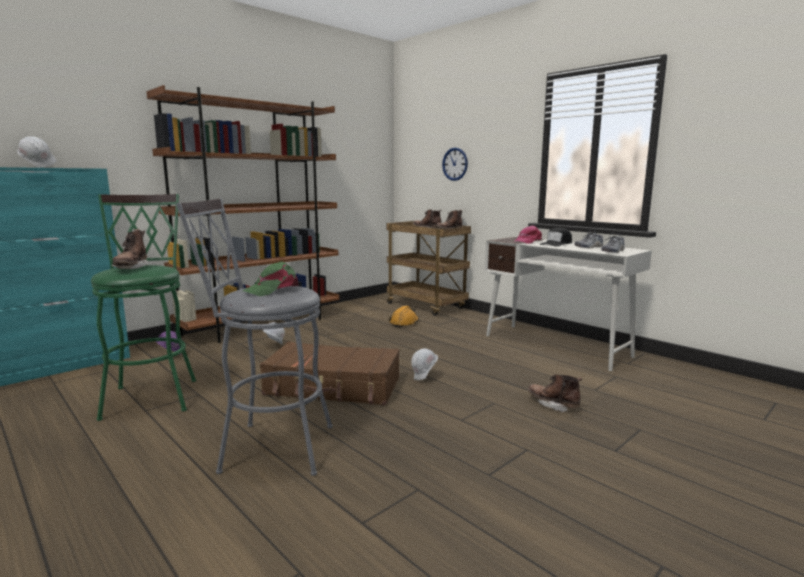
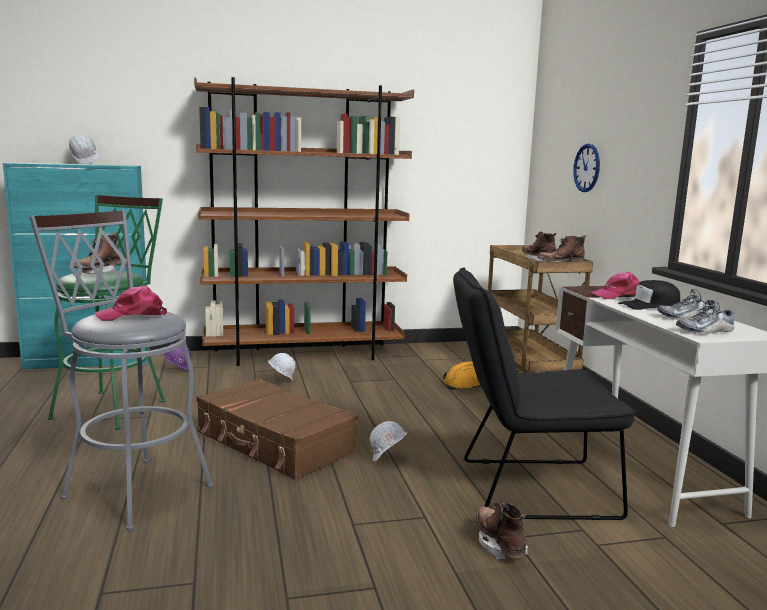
camera: 30 degrees right, 0 degrees up
green cap [242,261,298,296] -> pink cap [95,285,167,321]
none -> black chair [453,267,636,520]

